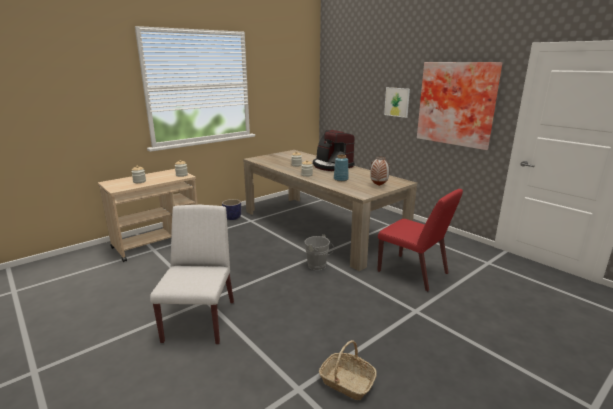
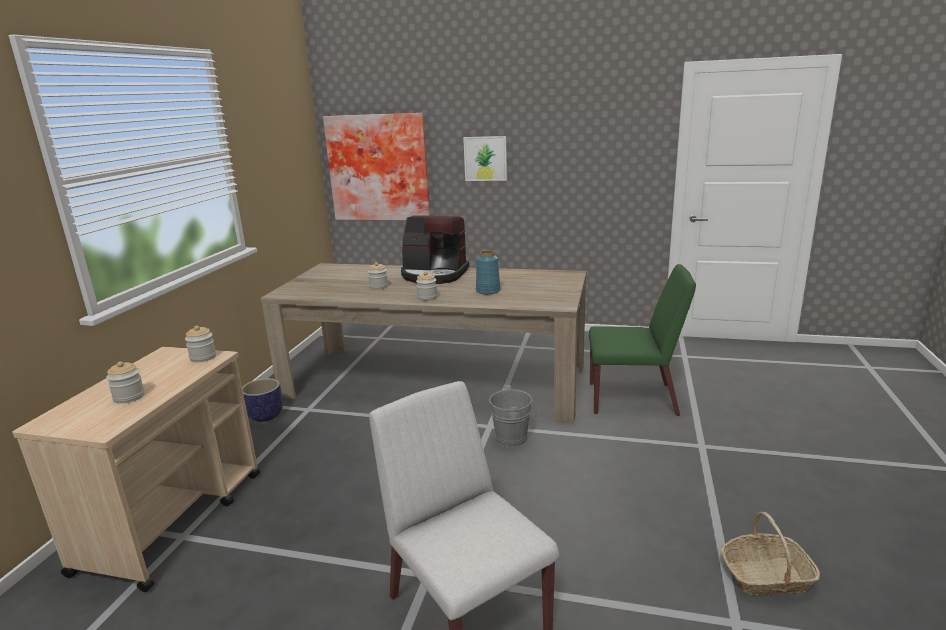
camera: 35 degrees left, 0 degrees up
vase [370,156,390,186] -> none
red chair [377,189,463,291] -> green chair [589,264,696,416]
picture [417,62,502,150] -> picture moved to [323,113,430,220]

